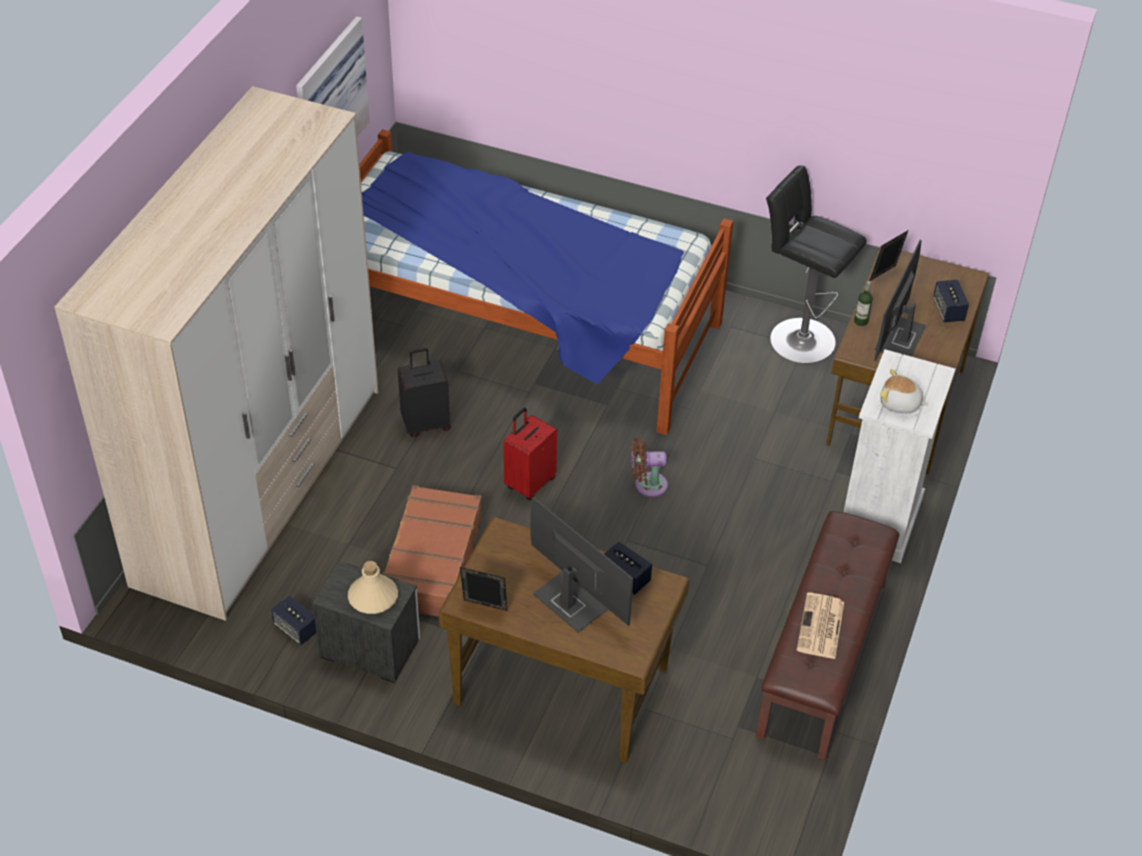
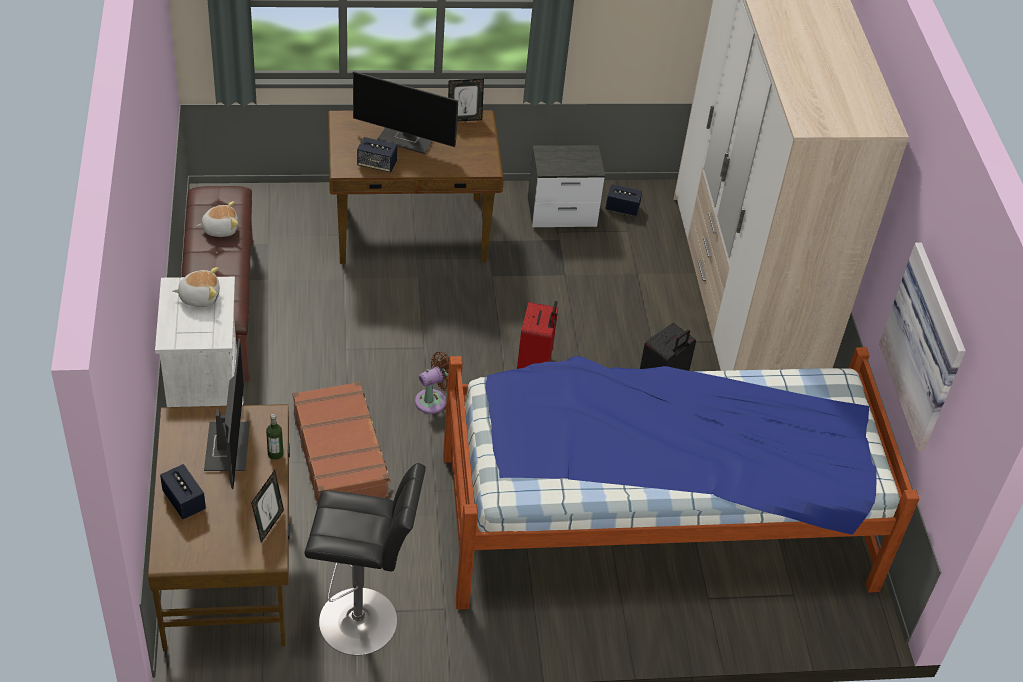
camera: 150 degrees right, 0 degrees up
beige bottle [348,561,398,614] -> none
brown suitcase [382,485,482,617] -> brown suitcase moved to [293,382,391,504]
newspaper [797,593,844,659] -> plush toy [197,201,238,237]

